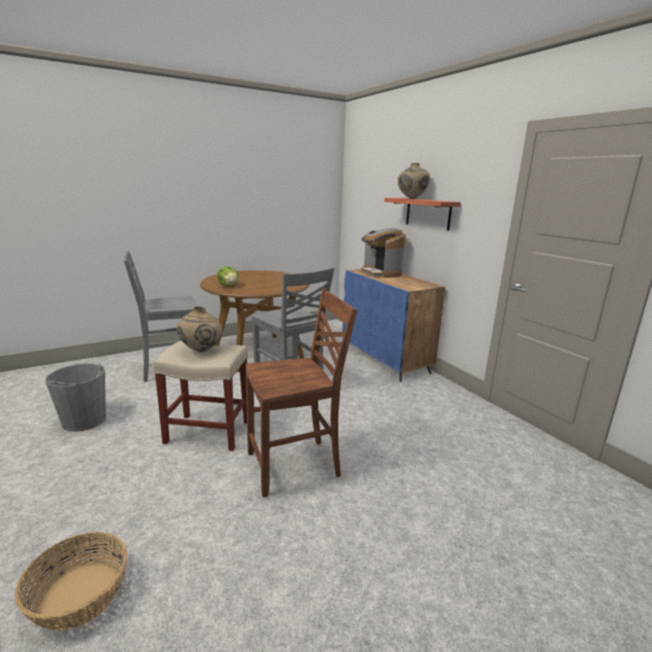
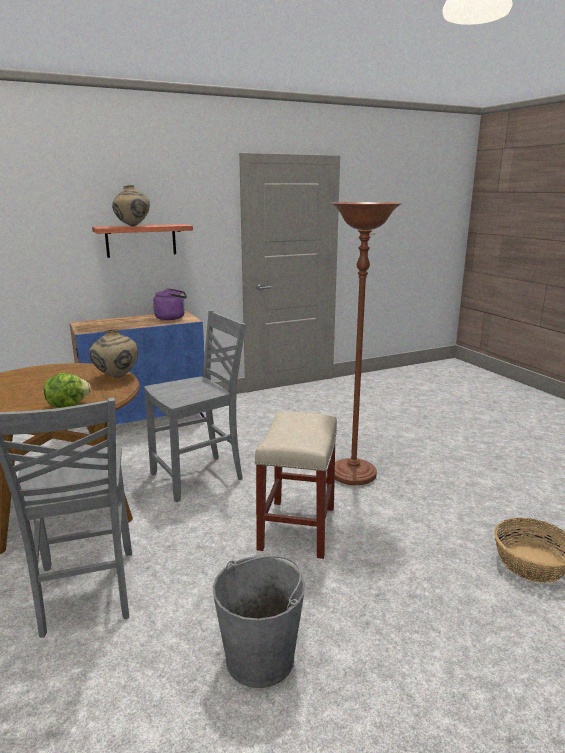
camera: 85 degrees left, 0 degrees up
beige vase [177,306,222,352] -> beige vase moved to [89,329,138,378]
brown chair [246,289,357,497] -> brown floor lamp [331,202,402,485]
coffee machine [361,228,406,278] -> none
none -> purple kettle [153,288,187,320]

